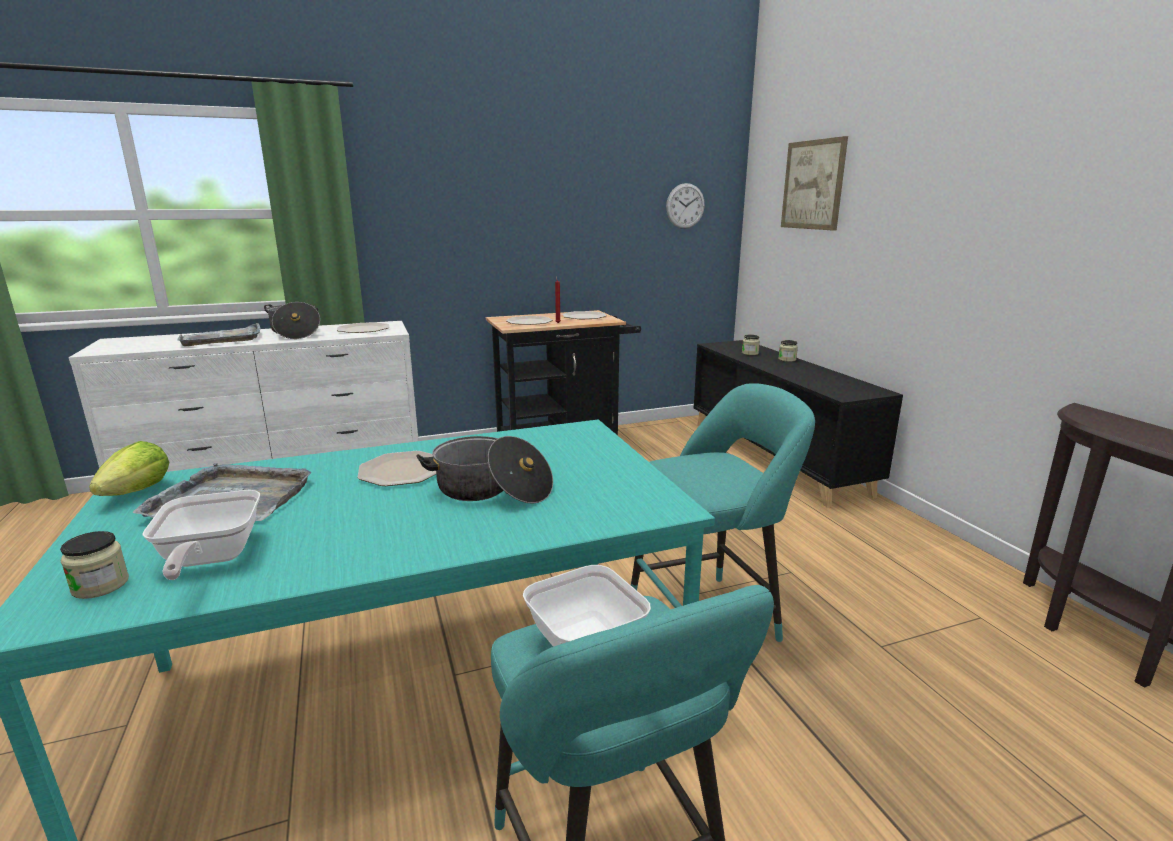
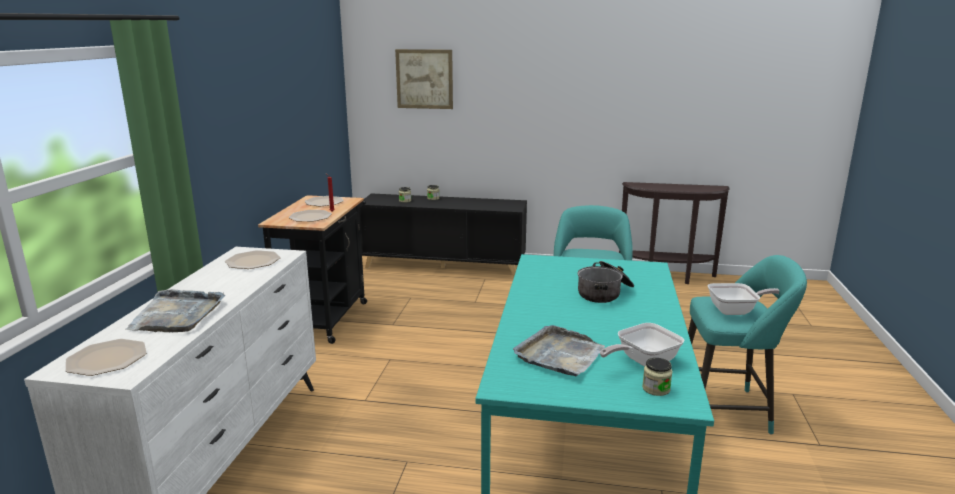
camera: 60 degrees left, 0 degrees up
lettuce [89,441,169,496] -> none
frying pan [142,490,260,580] -> frying pan turned 135 degrees clockwise [600,323,685,367]
cooking pot [264,302,320,339] -> none
plate [357,451,436,486] -> plate moved to [65,339,146,376]
wall clock [666,183,705,229] -> none

